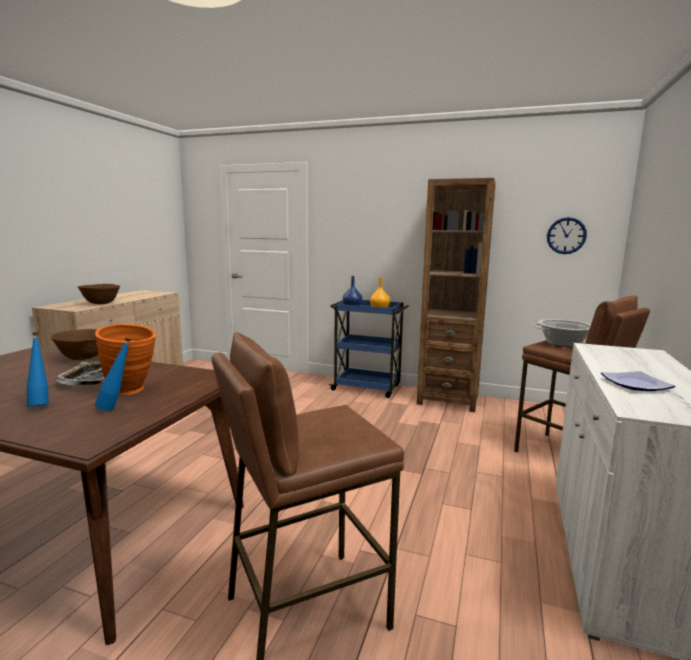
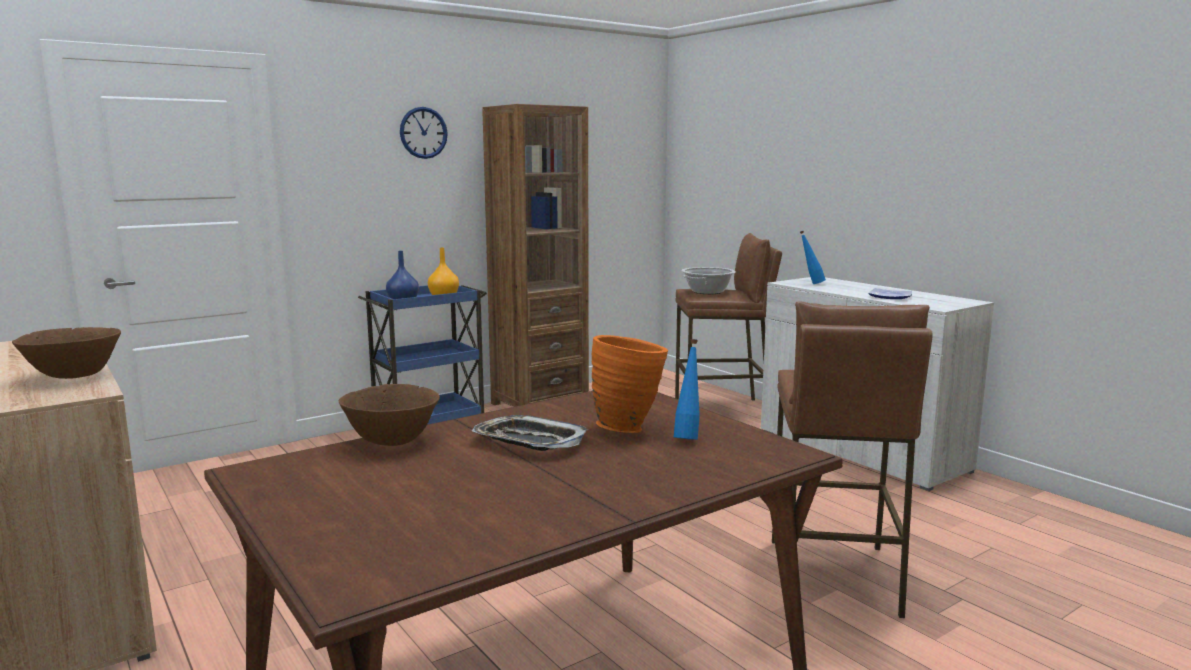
camera: 55 degrees left, 0 degrees up
blue bottle [27,332,49,406] -> blue bottle moved to [800,230,826,284]
wall clock [547,217,587,254] -> wall clock moved to [400,107,448,159]

